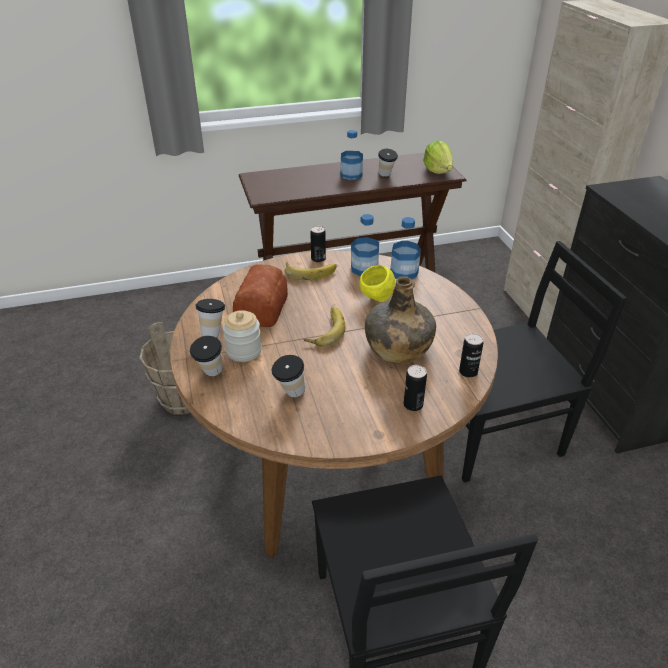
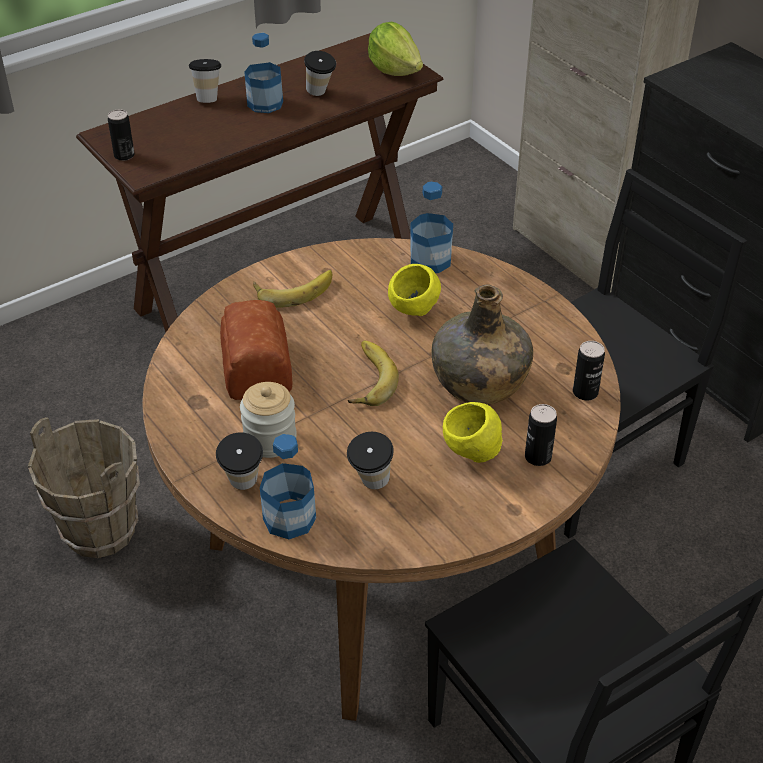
camera: 20 degrees left, 5 degrees up
cup [195,299,225,337] -> cup moved to [189,59,221,103]
can [310,226,326,262] -> can moved to [108,109,135,161]
bottle [351,214,379,276] -> bottle moved to [260,434,316,539]
none -> yellow bowl [443,402,503,463]

